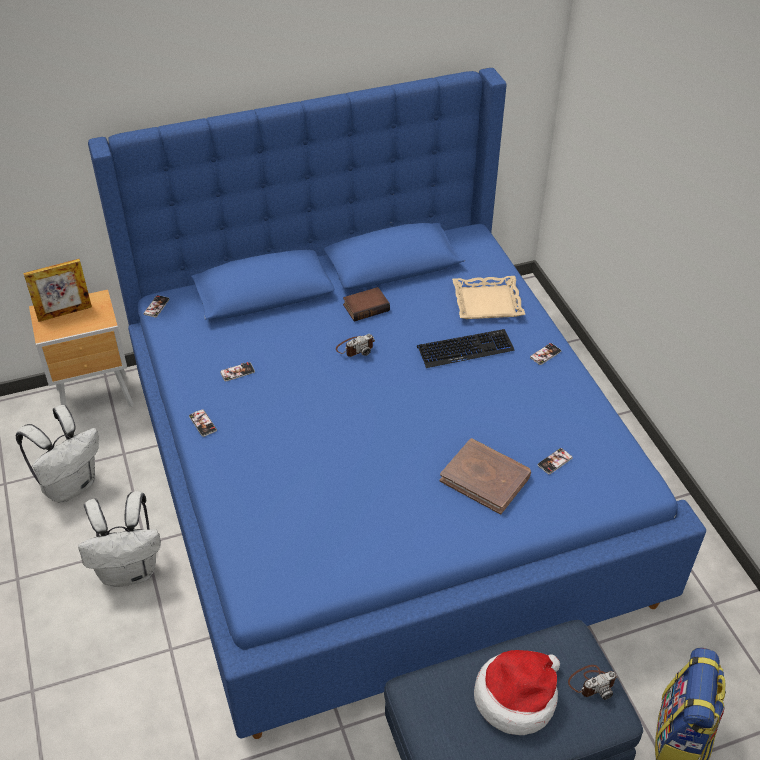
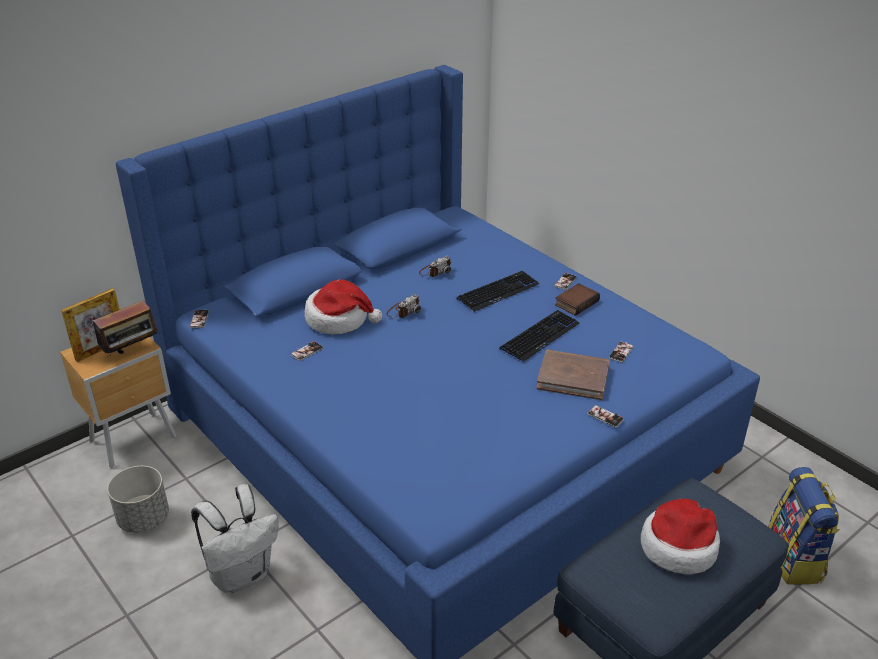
camera: 20 degrees left, 10 degrees down
white backpack [16,405,99,503] -> grey planter [107,466,169,533]
phone [189,409,217,437] -> phone moved to [587,405,624,427]
book [343,287,390,322] -> book moved to [555,283,600,316]
beige tray [452,276,525,319] -> none
camera [568,665,617,700] -> camera moved to [419,256,451,277]
none -> radio [93,301,160,357]
none -> hat [305,279,382,335]
none -> keyboard [499,310,579,362]

